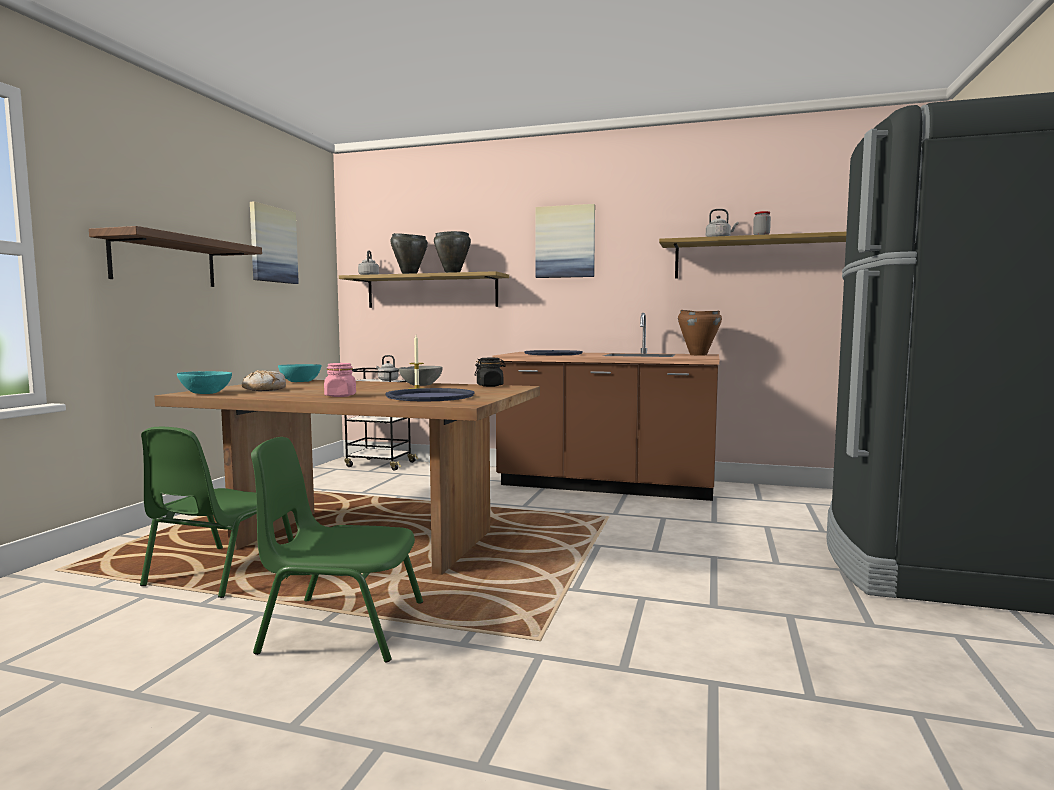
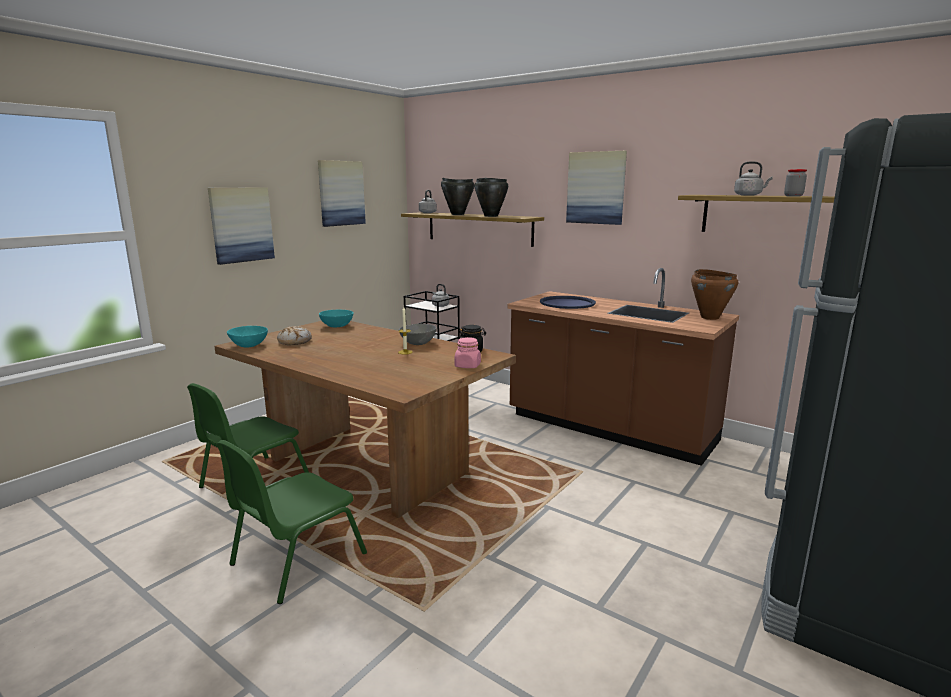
camera: 20 degrees right, 10 degrees up
shelf [89,226,262,287] -> picture [208,187,275,265]
green chair [251,437,423,663] -> green chair turned 75 degrees counterclockwise [217,440,367,604]
pink jar [324,363,356,397] -> pink jar moved to [454,337,481,368]
blue tray [385,388,475,401] -> none

